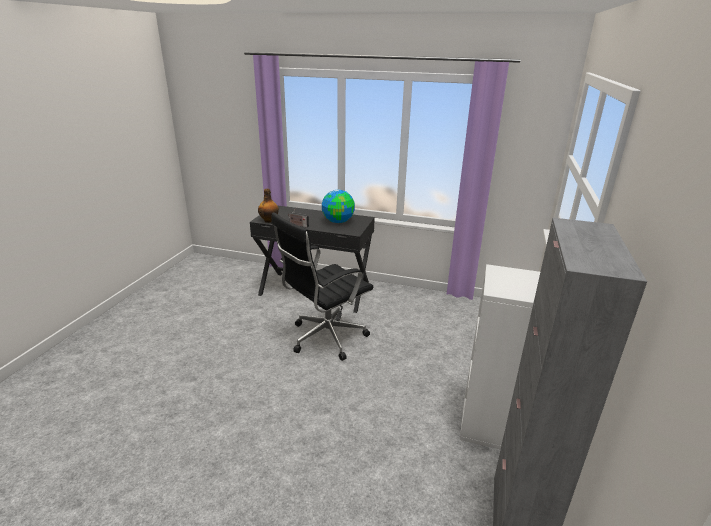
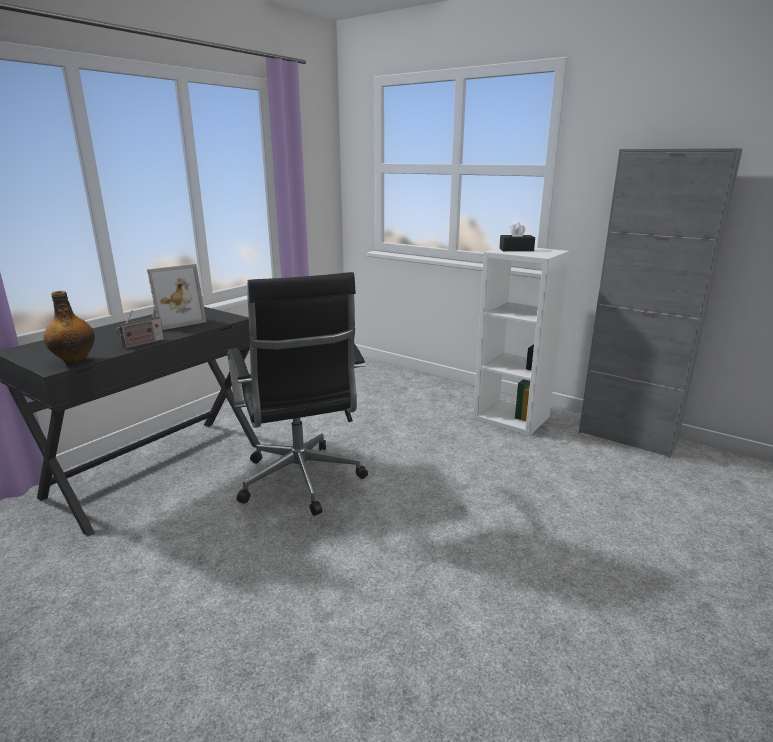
camera: 70 degrees left, 5 degrees down
globe [322,189,355,223] -> picture frame [147,264,206,330]
none -> black tissue box [499,222,535,251]

